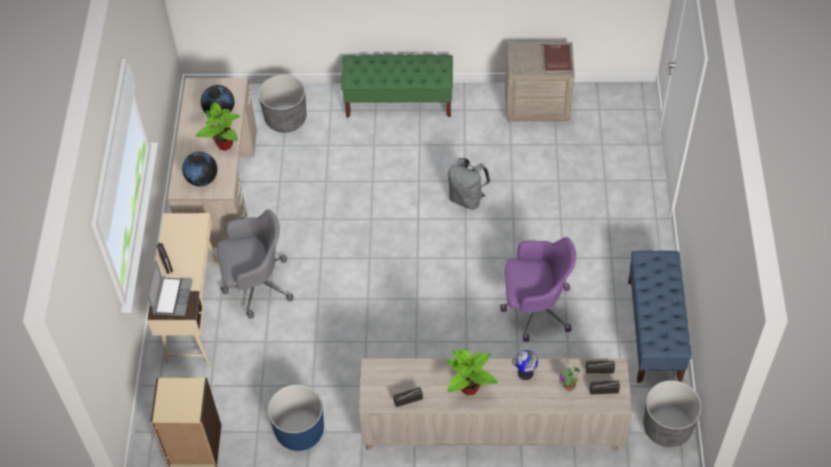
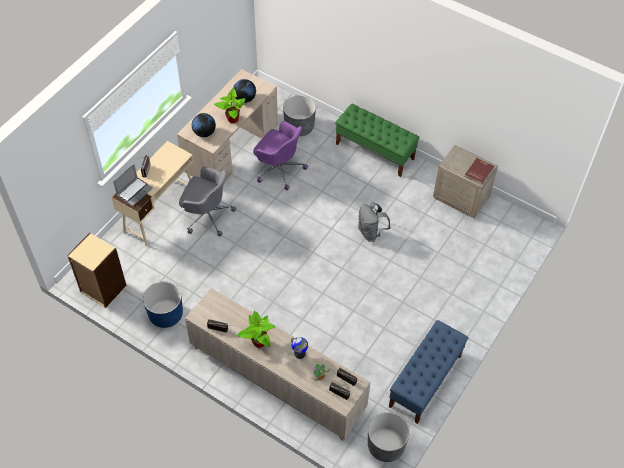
camera: 30 degrees right, 0 degrees up
purple office chair [500,237,576,342] -> purple office chair moved to [253,121,308,190]

